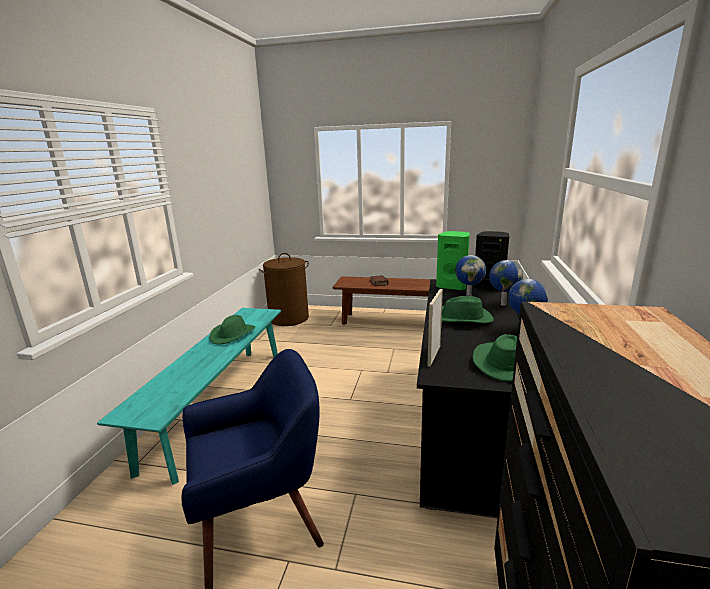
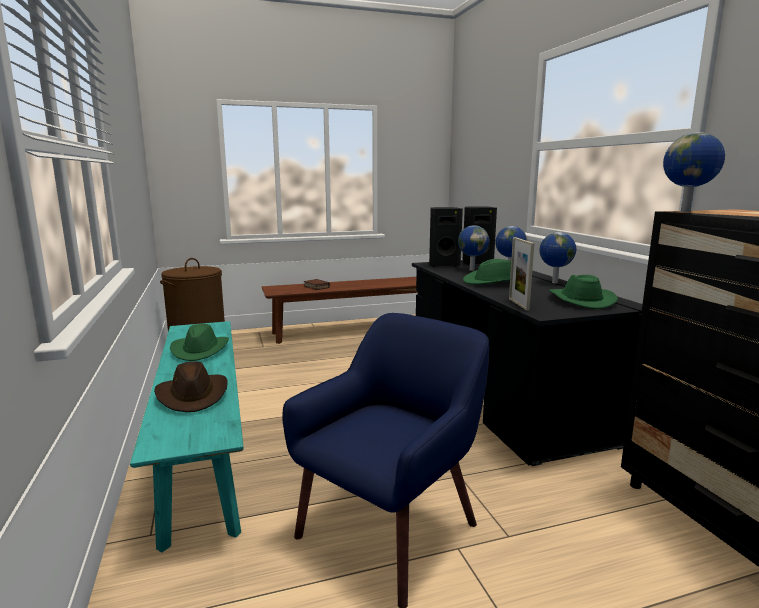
camera: 30 degrees left, 5 degrees down
green speaker [436,231,470,290] -> black speaker [429,207,463,267]
none -> brown hat [154,361,228,412]
none -> globe [663,132,725,212]

